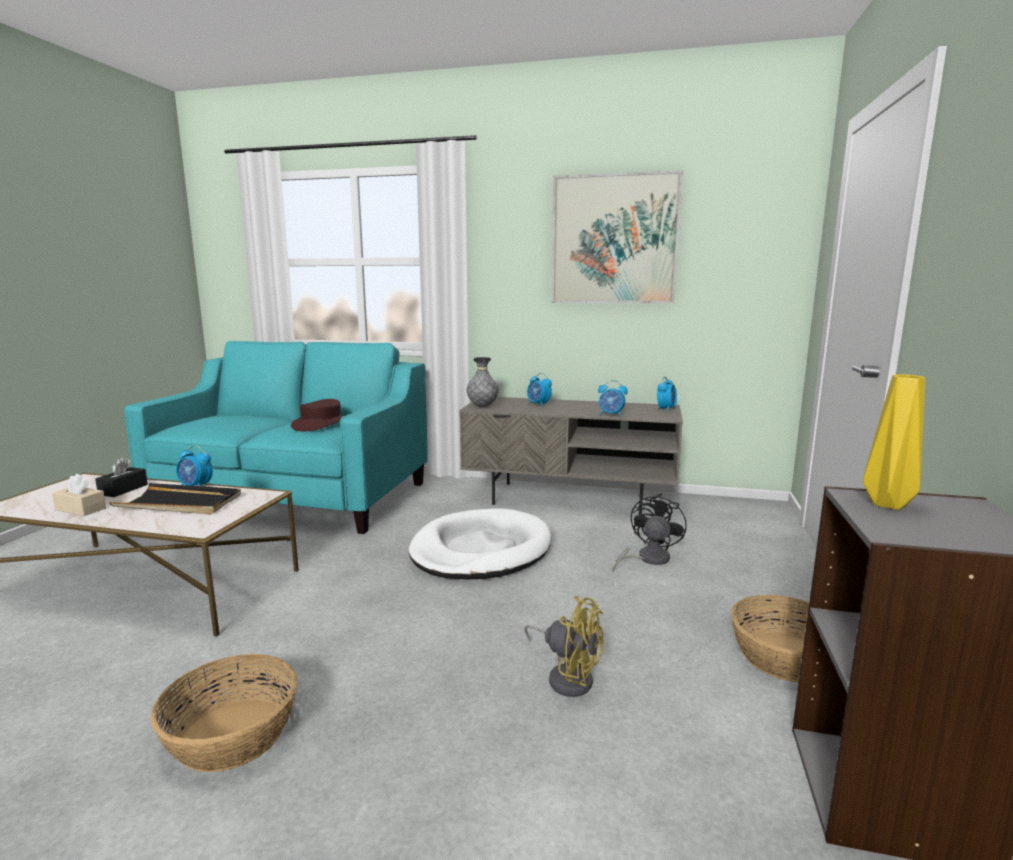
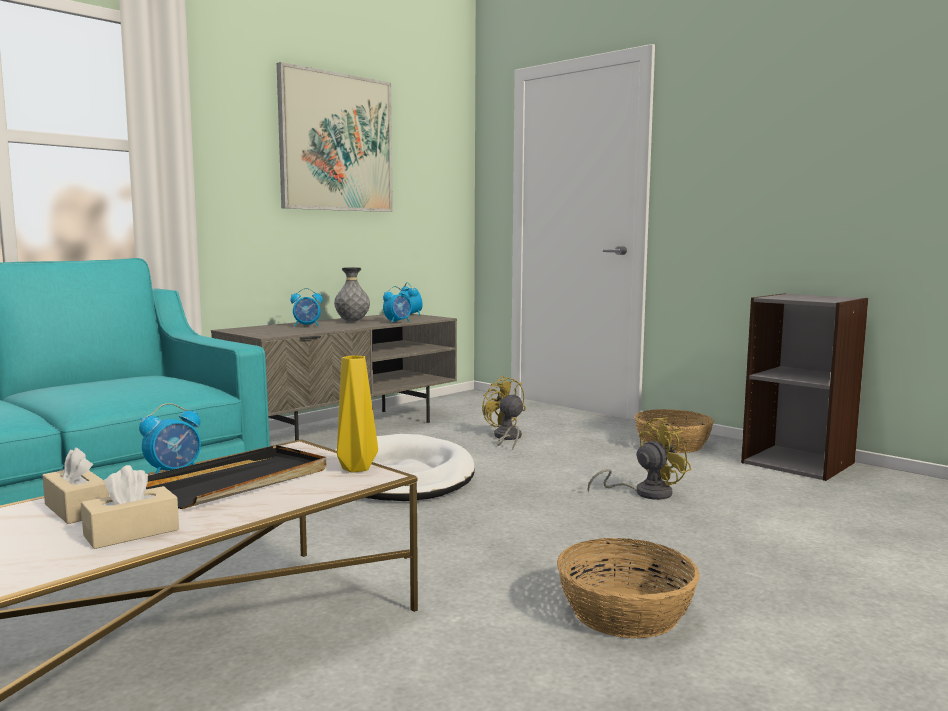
camera: 60 degrees left, 5 degrees down
black tissue box [95,458,148,497] -> beige tissue box [42,447,109,524]
brown hat [291,399,343,431] -> none
grey vase [467,357,499,407] -> grey vase moved to [334,267,370,322]
black fan [613,494,687,571] -> yellow fan [482,376,526,450]
yellow vase [863,375,926,510] -> yellow vase moved to [337,356,378,473]

